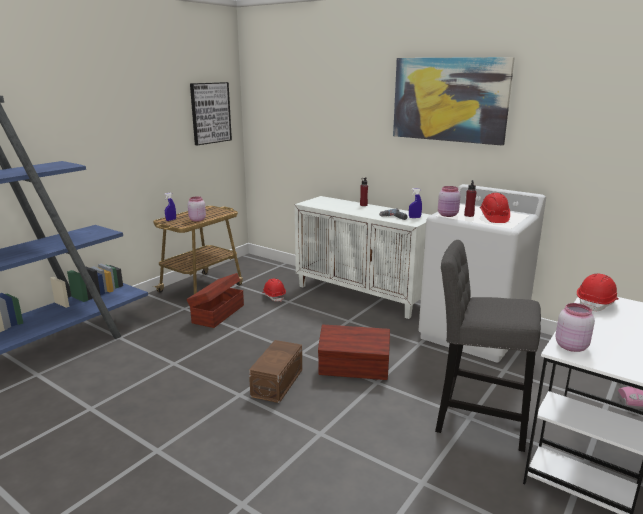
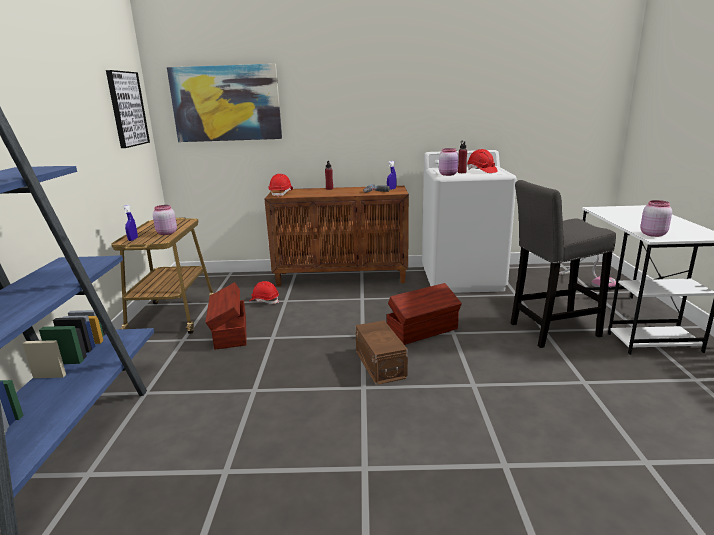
camera: 35 degrees left, 0 degrees up
white cabinet [295,196,430,319] -> brown cabinet [264,186,409,287]
picture [393,57,515,146] -> picture moved to [167,64,282,142]
red hard hat [577,274,619,311] -> red hard hat moved to [268,174,293,197]

